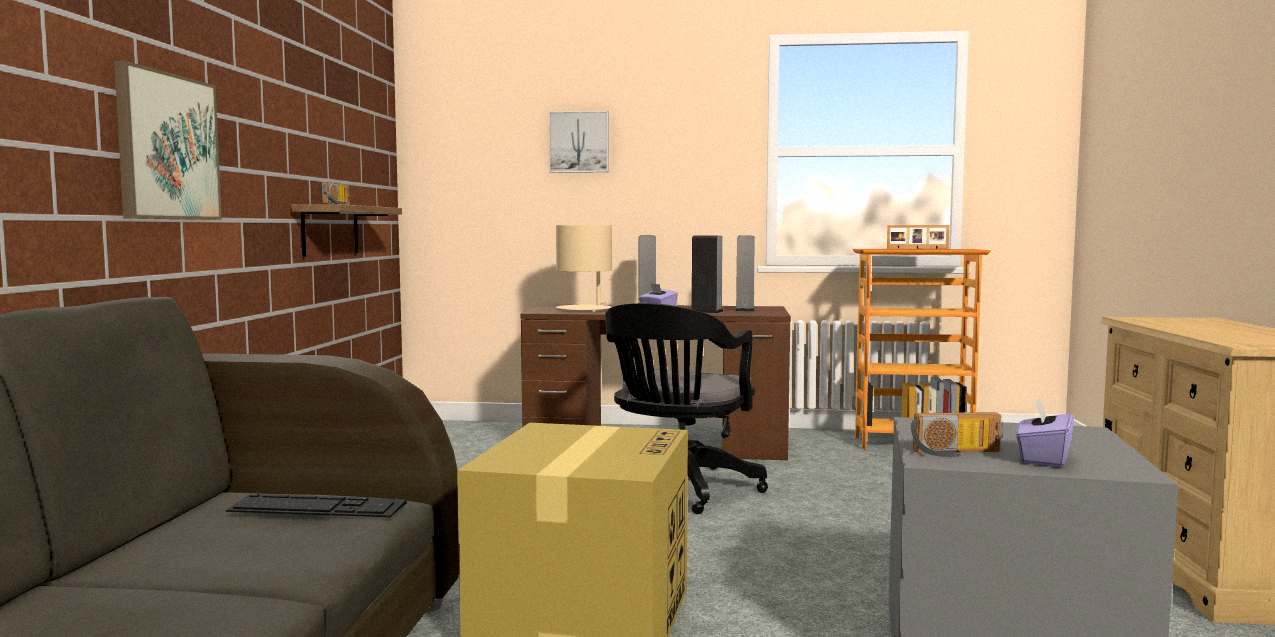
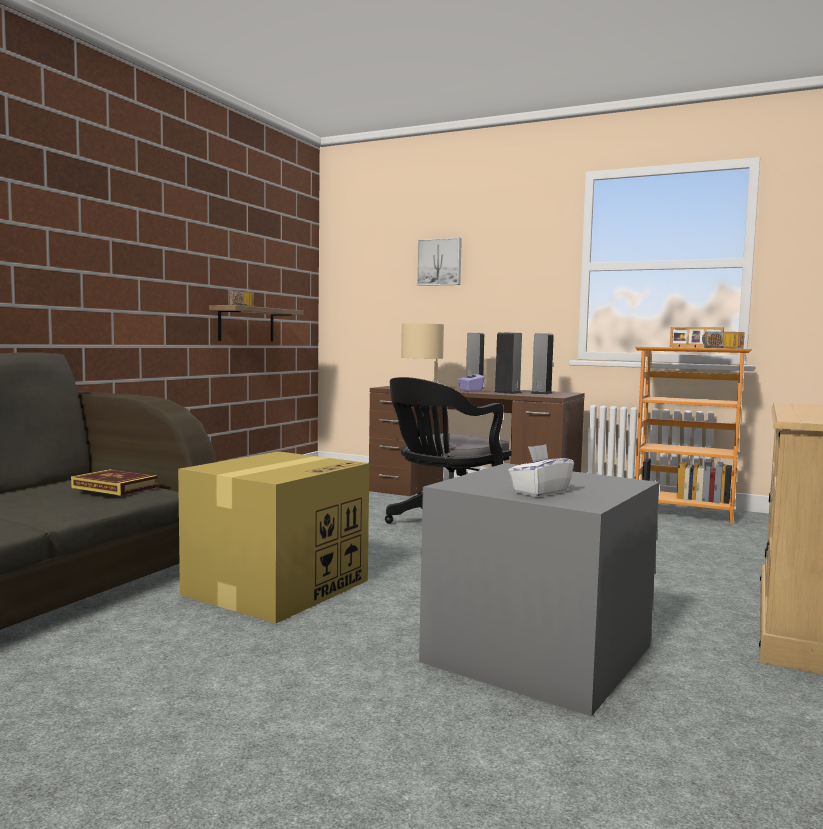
camera: 20 degrees right, 0 degrees up
picture [114,60,222,220] -> none
keyboard [226,494,407,517] -> book [71,469,158,496]
radio [911,412,1001,457] -> radio moved to [702,331,745,349]
purple tissue box [1016,397,1074,468] -> white tissue box [508,444,574,497]

